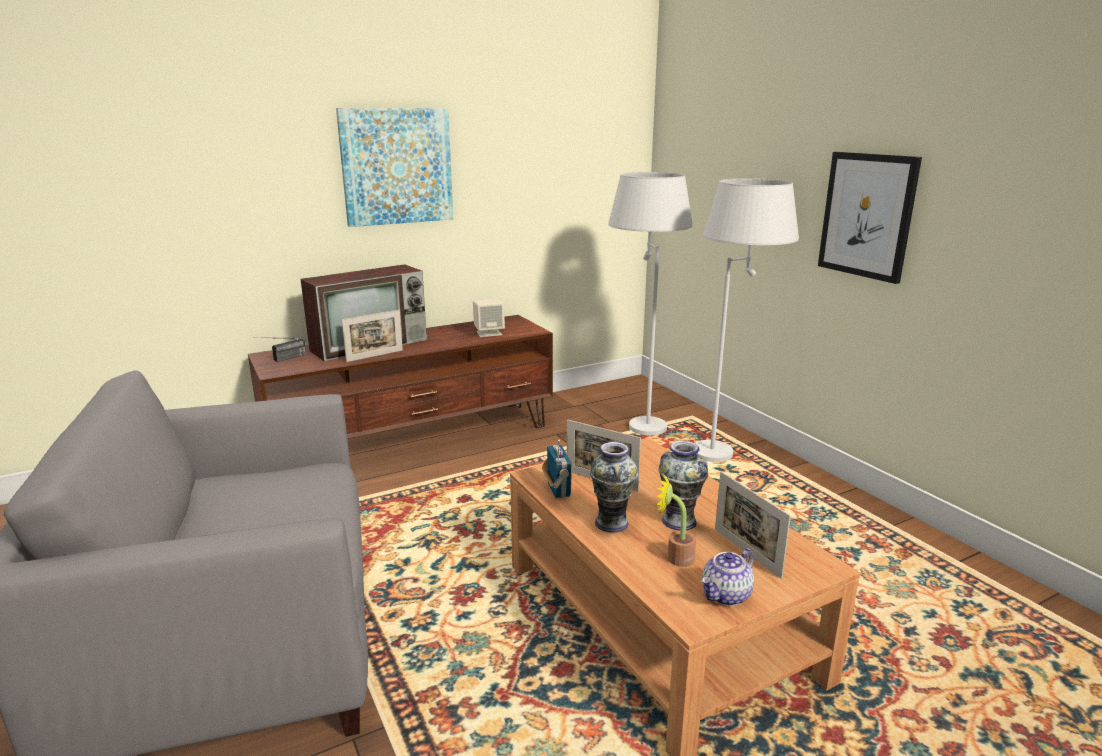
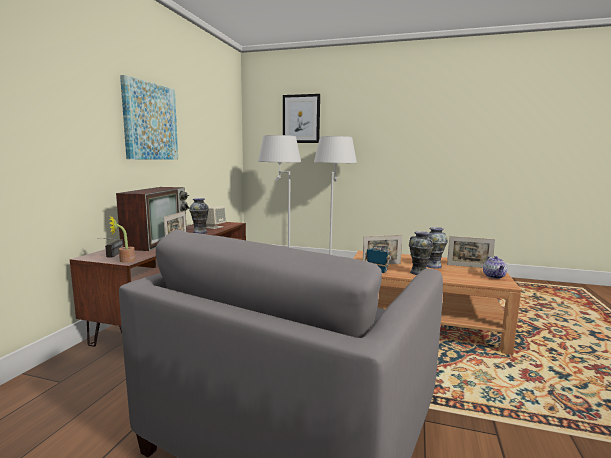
camera: 45 degrees left, 10 degrees down
potted plant [655,475,696,567] -> potted plant moved to [109,216,135,263]
picture [818,152,922,284] -> picture moved to [283,94,320,143]
none -> vase [189,198,209,234]

